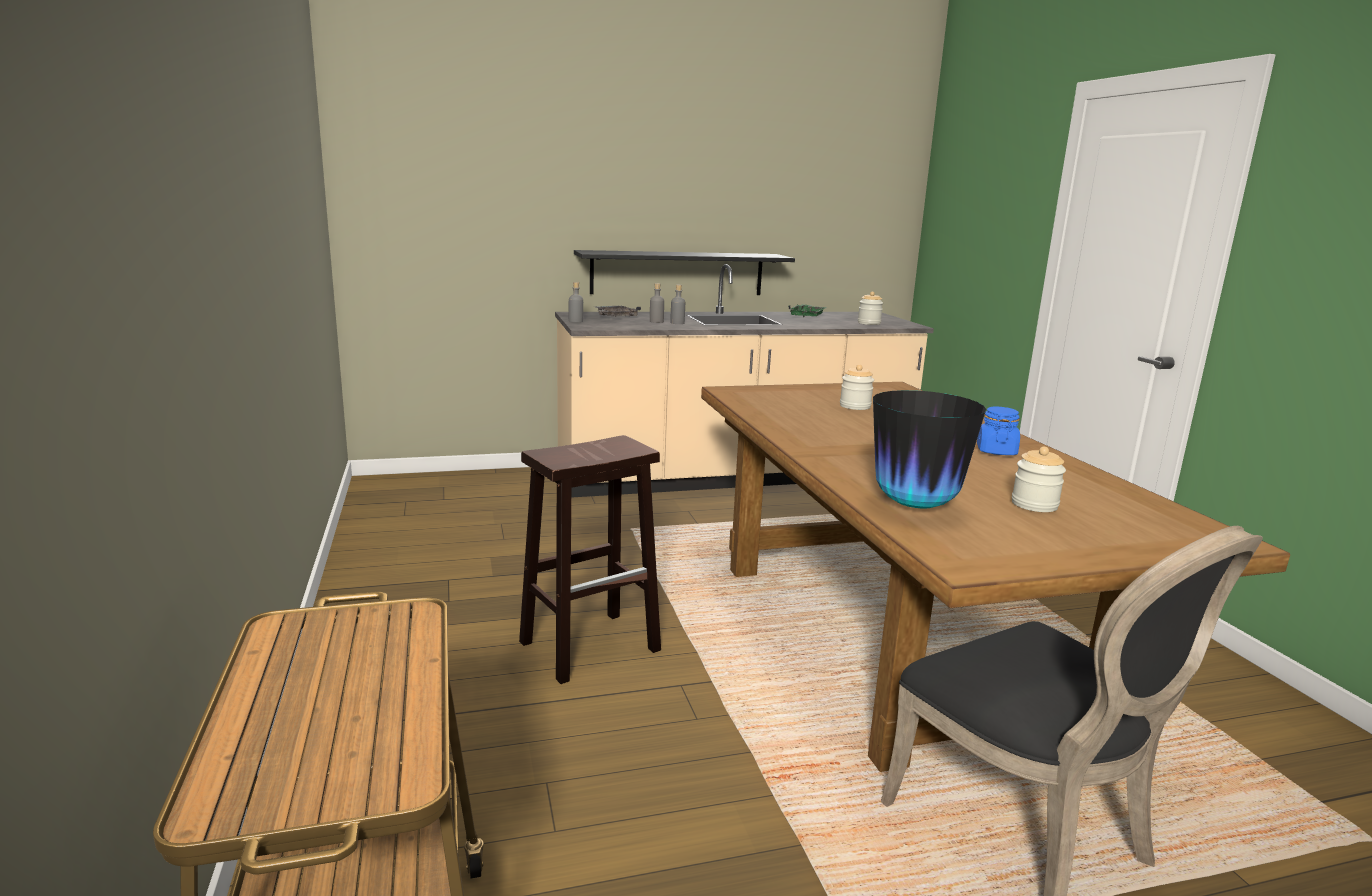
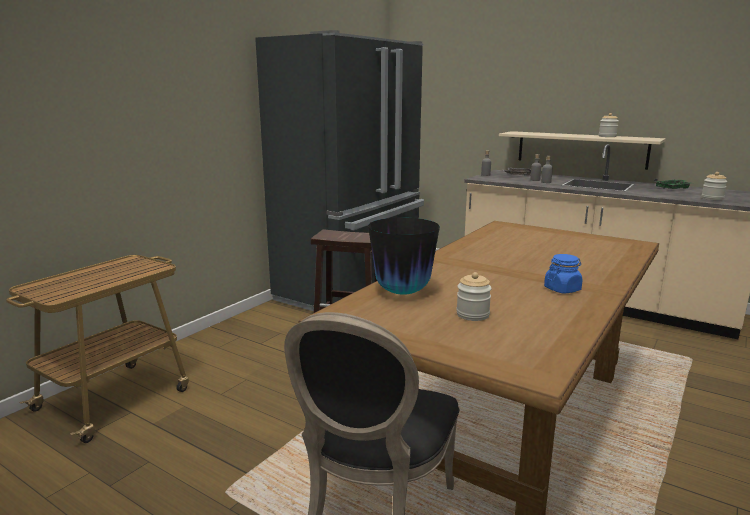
camera: 50 degrees right, 0 degrees up
black shelf [574,250,795,295] -> beige shelf [499,131,666,170]
jar [840,364,874,410] -> jar moved to [599,113,619,137]
none -> black fridge [255,30,424,311]

